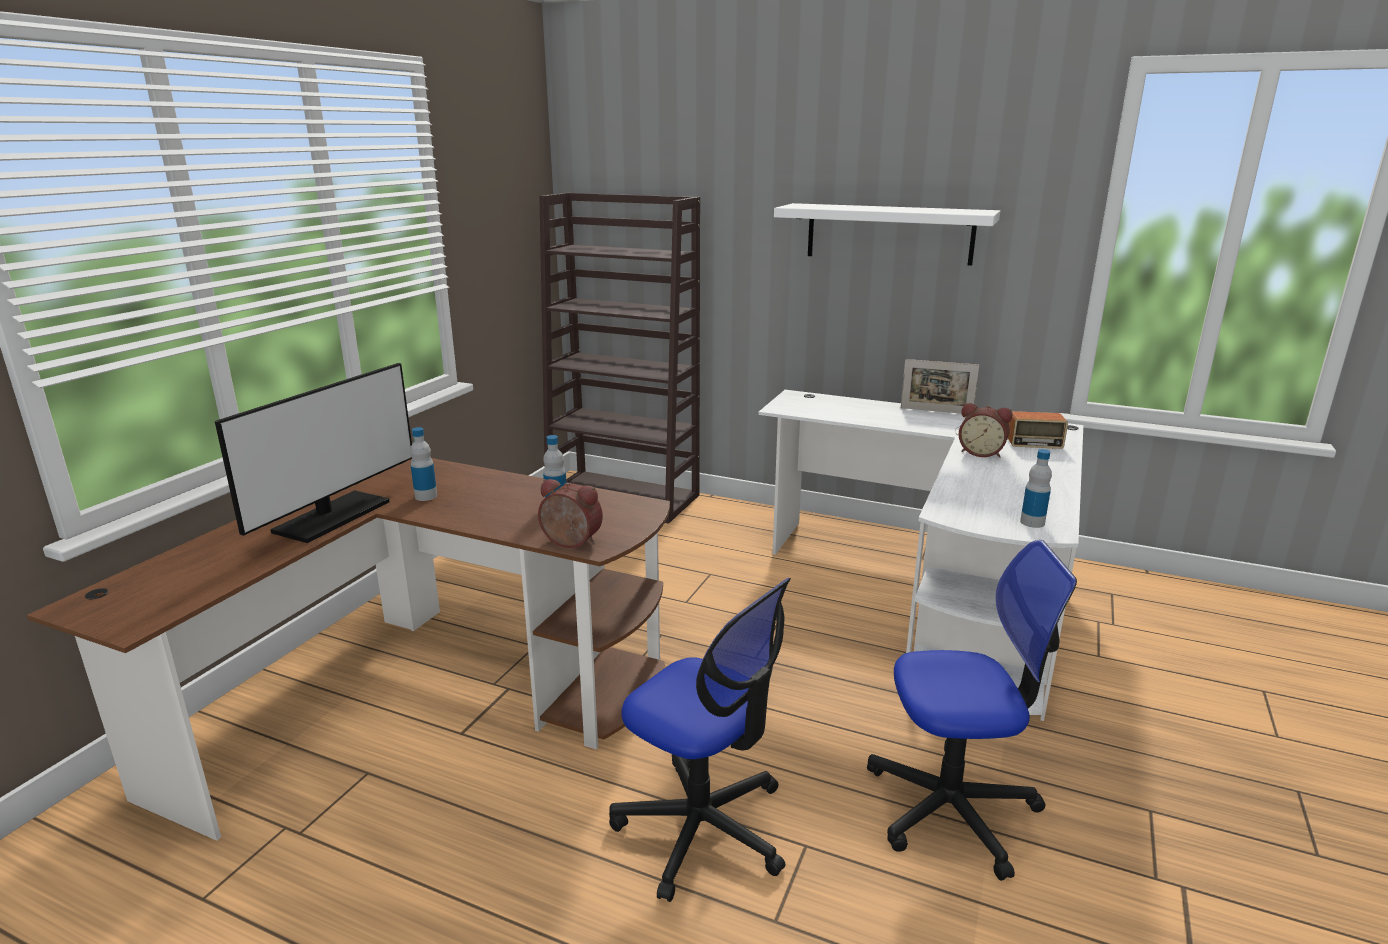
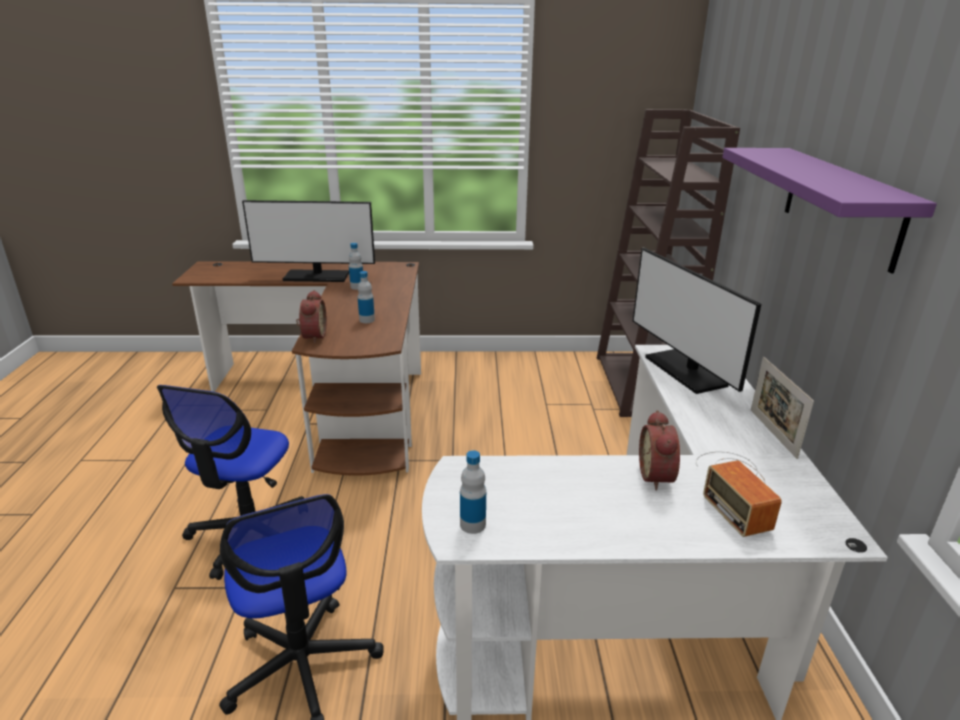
camera: 65 degrees right, 5 degrees up
white shelf [774,203,1000,266] -> purple shelf [722,148,937,273]
none -> monitor [633,248,761,394]

